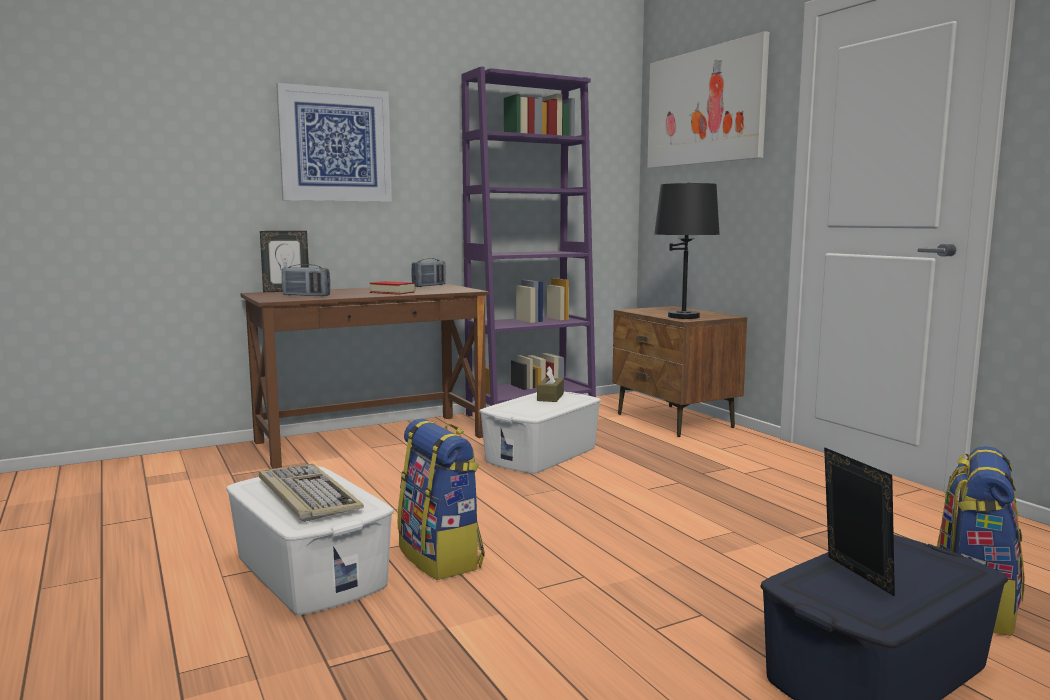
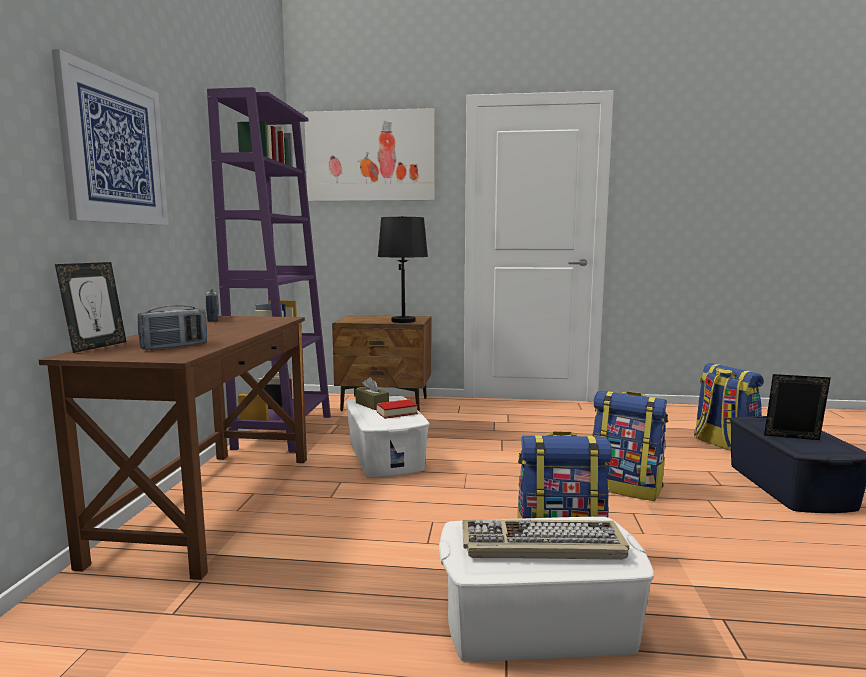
camera: 55 degrees left, 0 degrees up
book [370,281,415,295] -> book moved to [376,399,418,419]
none -> backpack [592,391,668,501]

